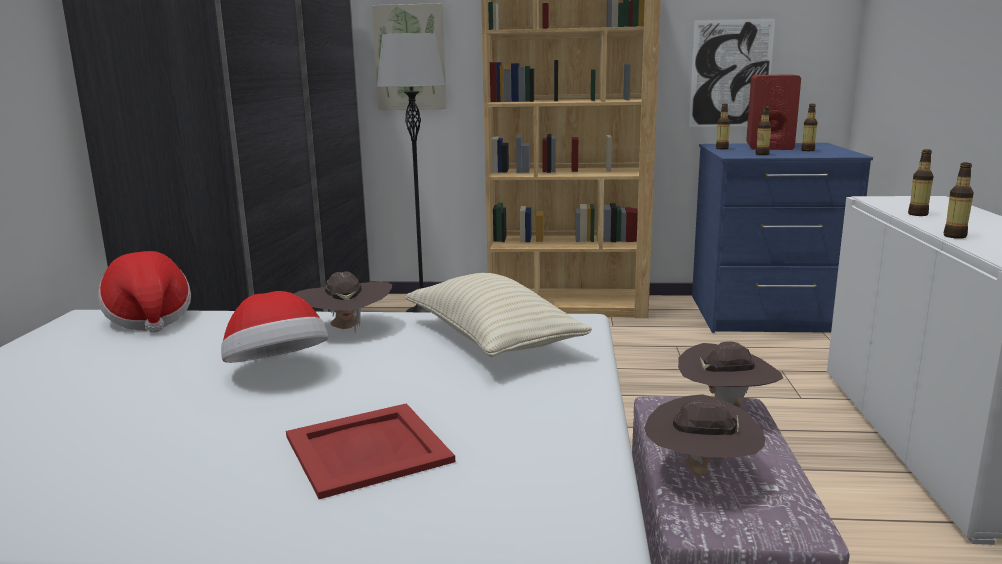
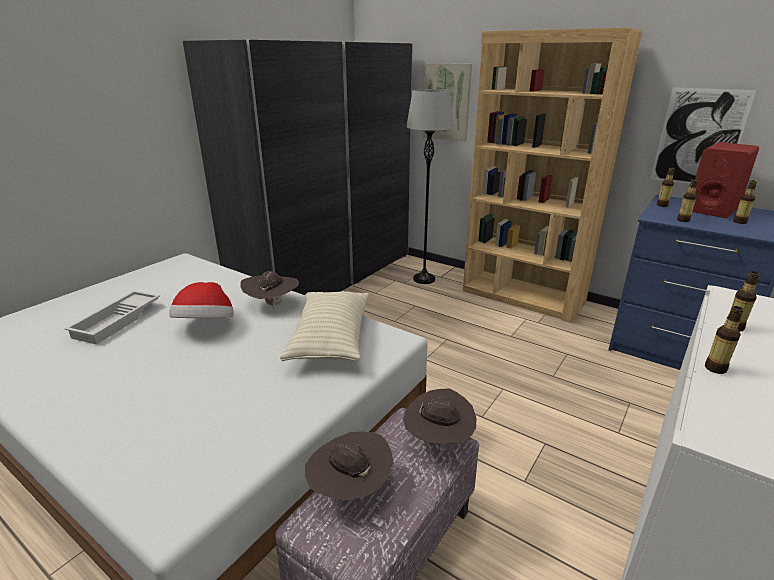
camera: 30 degrees right, 10 degrees up
hat [98,251,191,333] -> none
red tray [286,403,455,499] -> none
none -> white tray [65,291,160,344]

